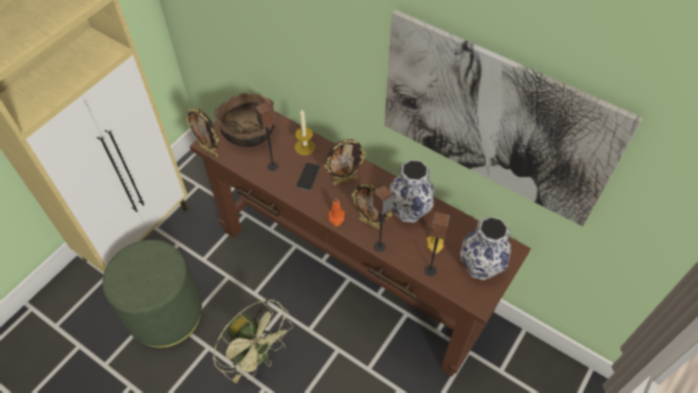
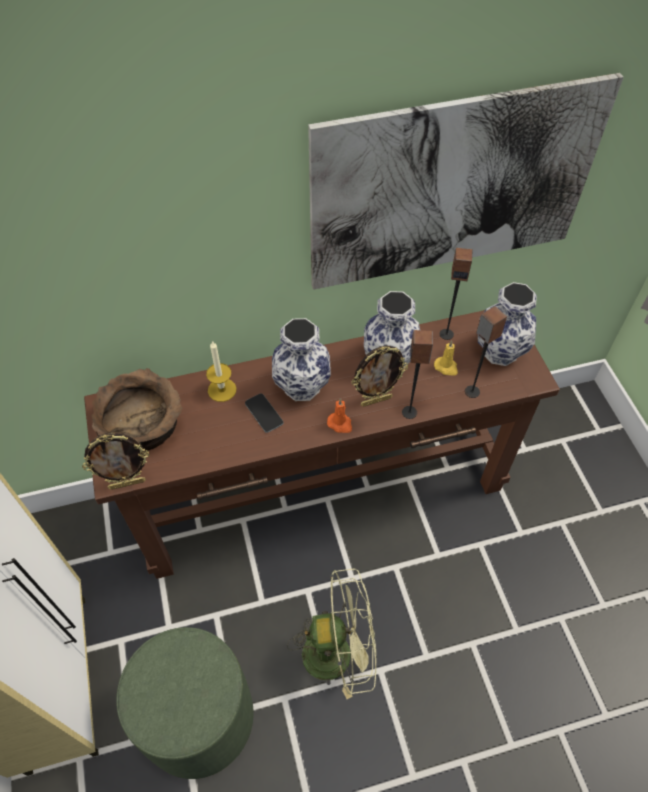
camera: 50 degrees left, 0 degrees up
speaker [255,102,279,171] -> speaker moved to [440,247,472,340]
picture frame [324,139,367,185] -> vase [272,318,331,401]

